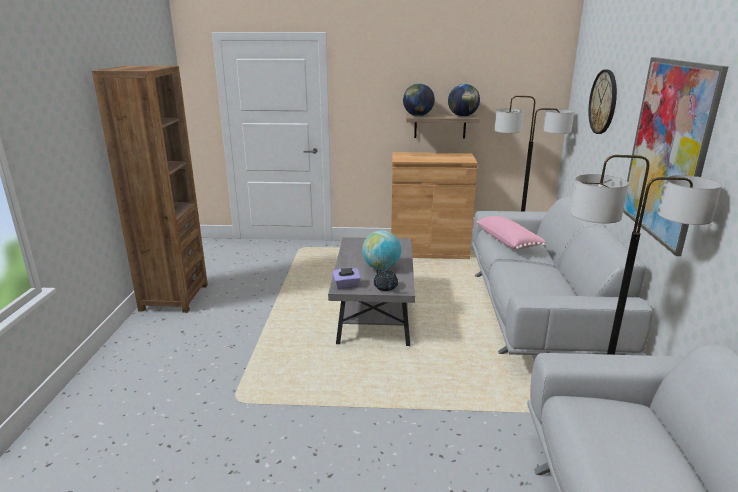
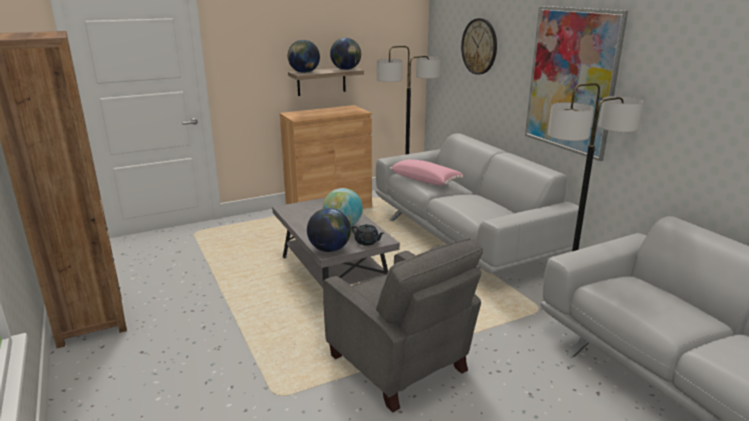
camera: 30 degrees left, 0 degrees up
purple tissue box [332,268,361,289] -> globe [307,208,351,252]
none -> grey armchair [323,238,483,412]

